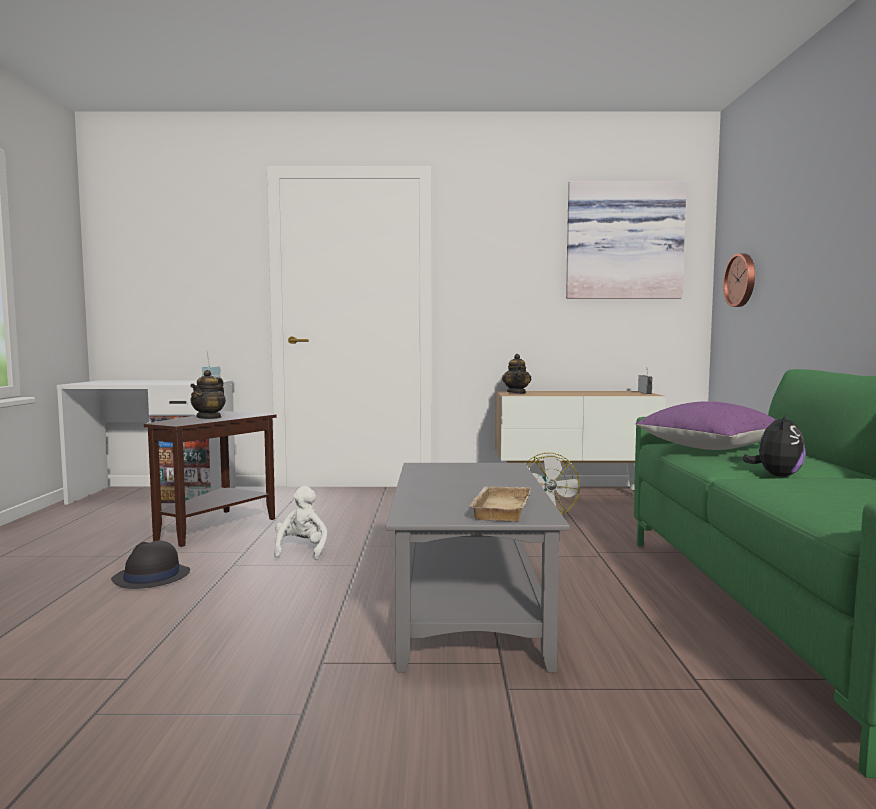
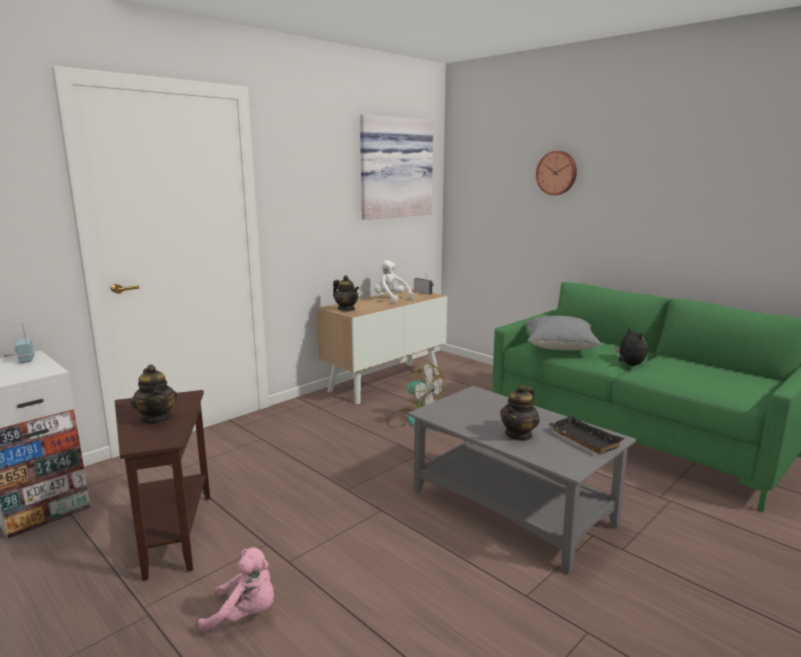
camera: 45 degrees left, 10 degrees up
black hat [111,541,190,589] -> pink plush toy [198,547,274,633]
white plush toy [274,486,328,560] -> white plush toy moved to [374,260,414,302]
beige tray [468,486,531,522] -> black tray [548,416,625,454]
purple pillow [635,401,776,450] -> grey pillow [526,316,601,350]
wall clock [723,253,755,307] -> wall clock moved to [536,151,577,195]
none -> teapot [500,384,540,441]

